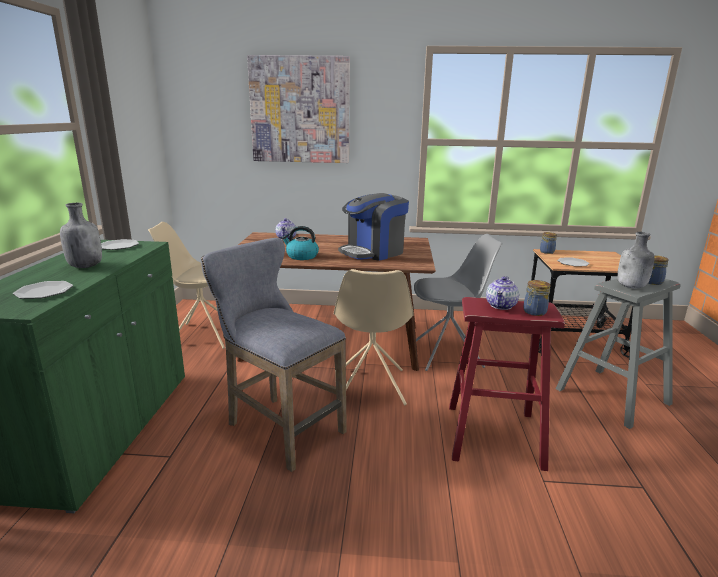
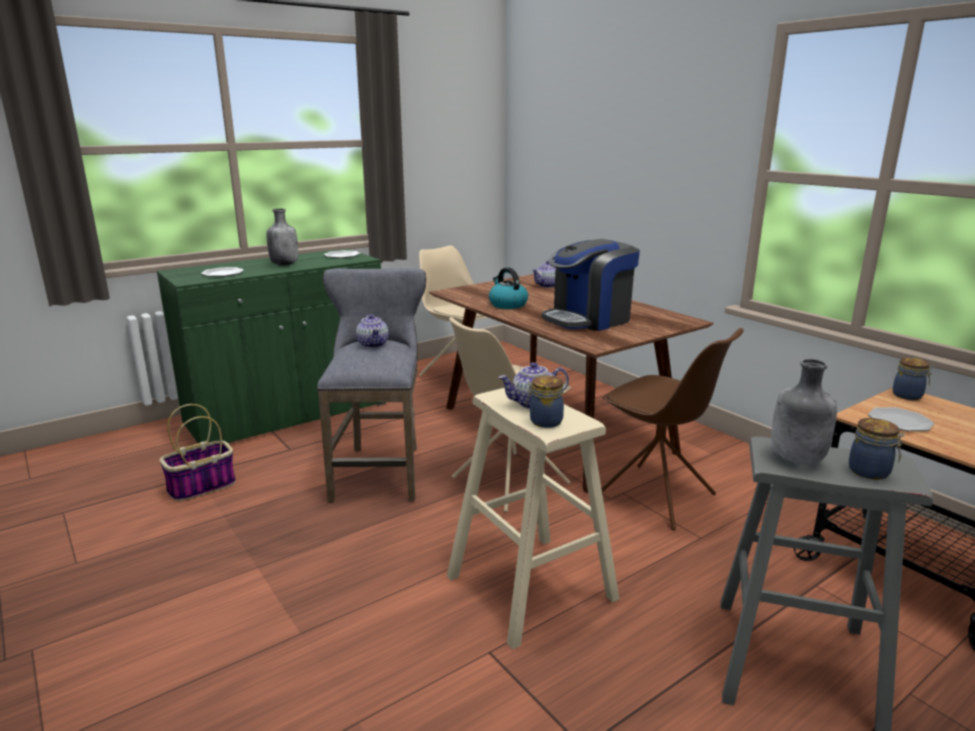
camera: 50 degrees right, 0 degrees up
picture [247,55,350,163] -> none
coffee machine [338,193,409,261] -> coffee machine turned 45 degrees counterclockwise [542,239,640,331]
grey chair [414,234,503,371] -> brown chair [601,328,744,531]
red stool [449,297,565,471] -> beige stool [447,388,620,650]
none -> basket [159,404,236,502]
none -> teapot [356,314,389,348]

